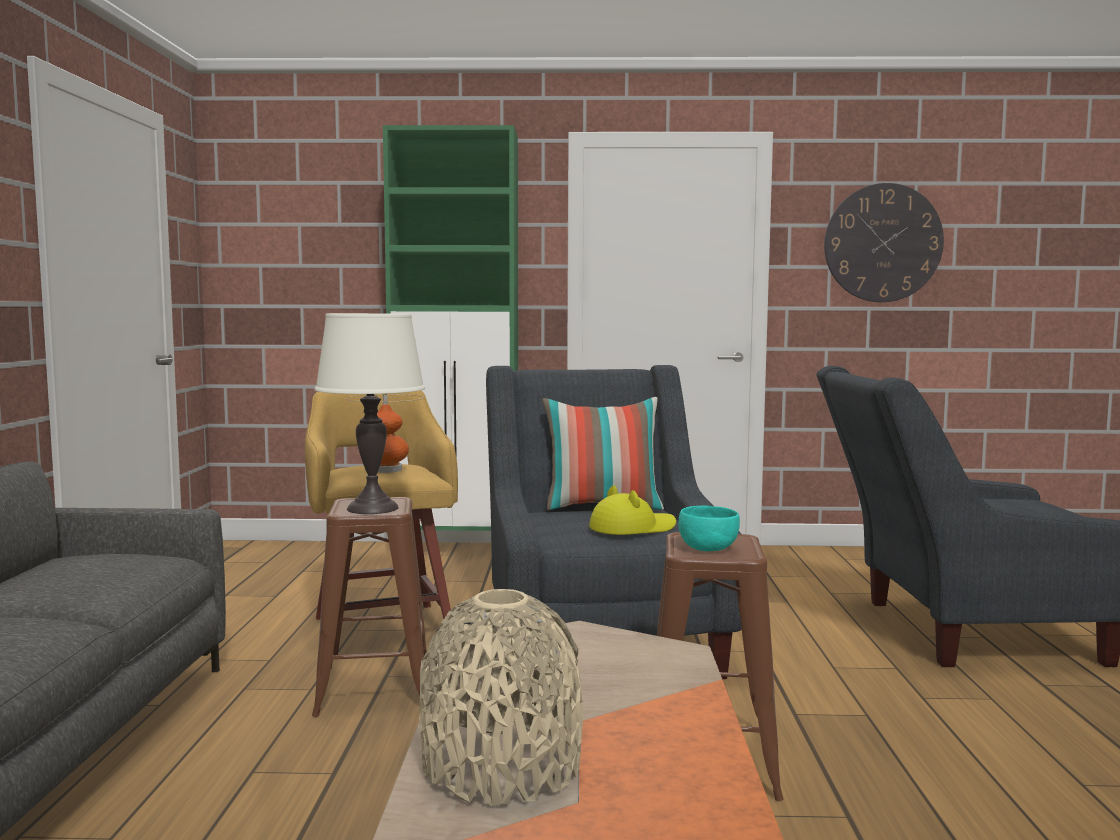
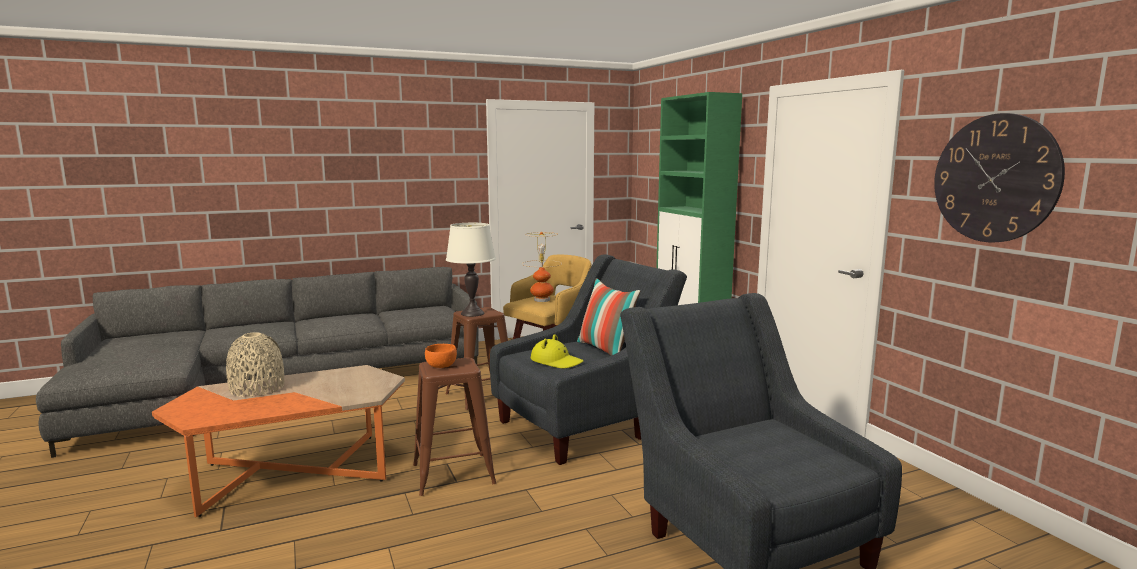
camera: 65 degrees right, 5 degrees up
turquoise bowl [678,506,740,551] -> orange bowl [425,344,457,368]

